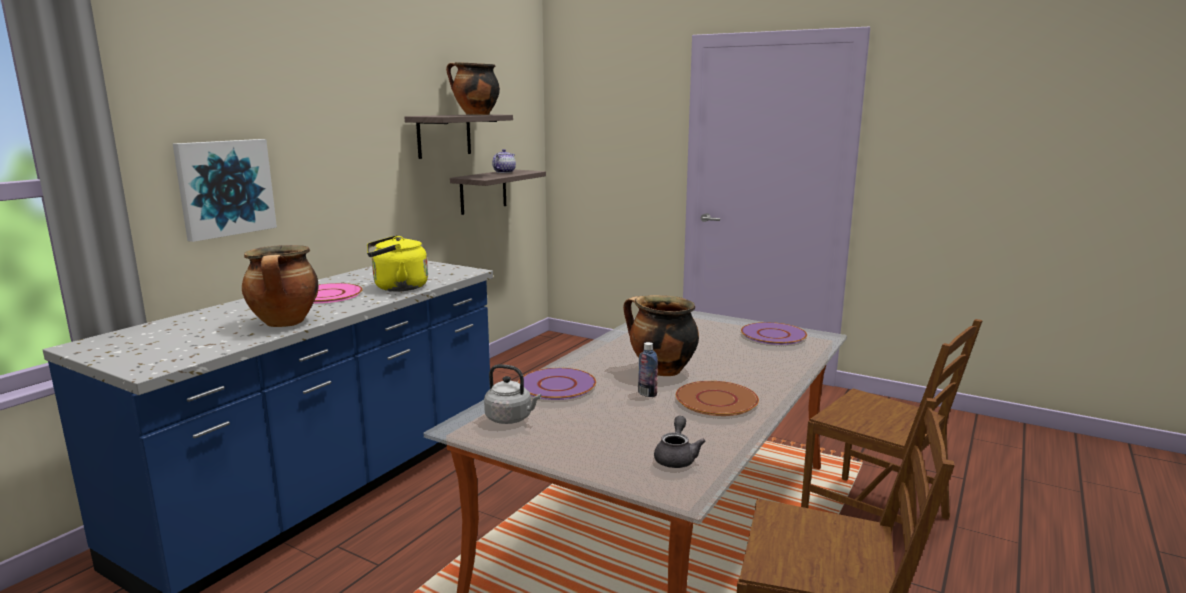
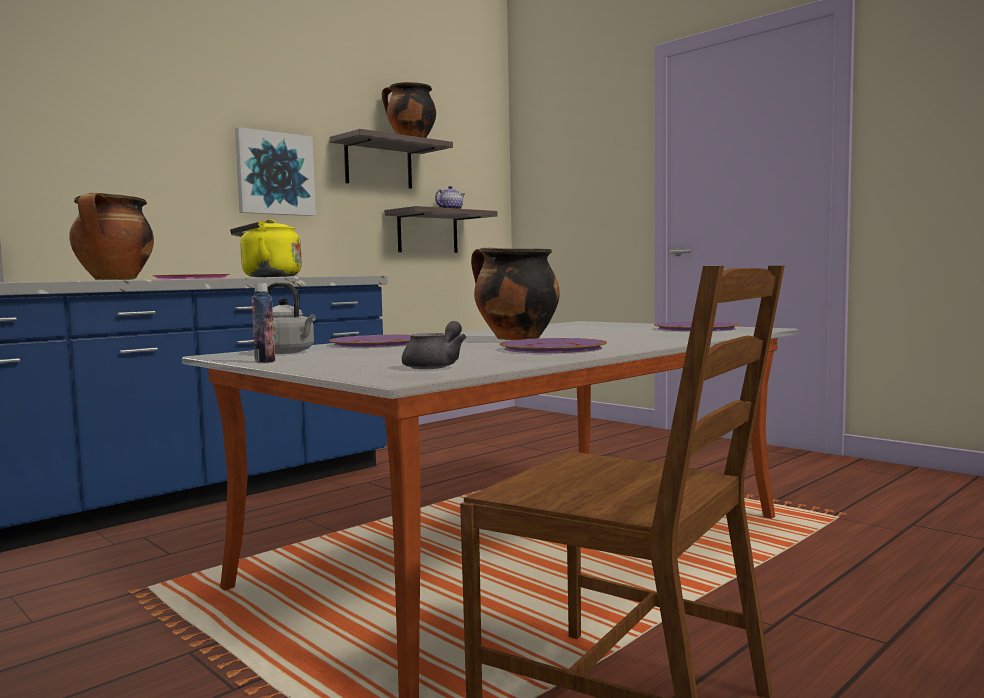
camera: 15 degrees right, 10 degrees down
picture [173,139,277,242] -> picture moved to [235,127,316,216]
bottle [638,342,658,397] -> bottle moved to [252,283,275,363]
brown plate [676,381,759,416] -> purple plate [499,338,607,353]
brown chair [801,319,983,528] -> none

